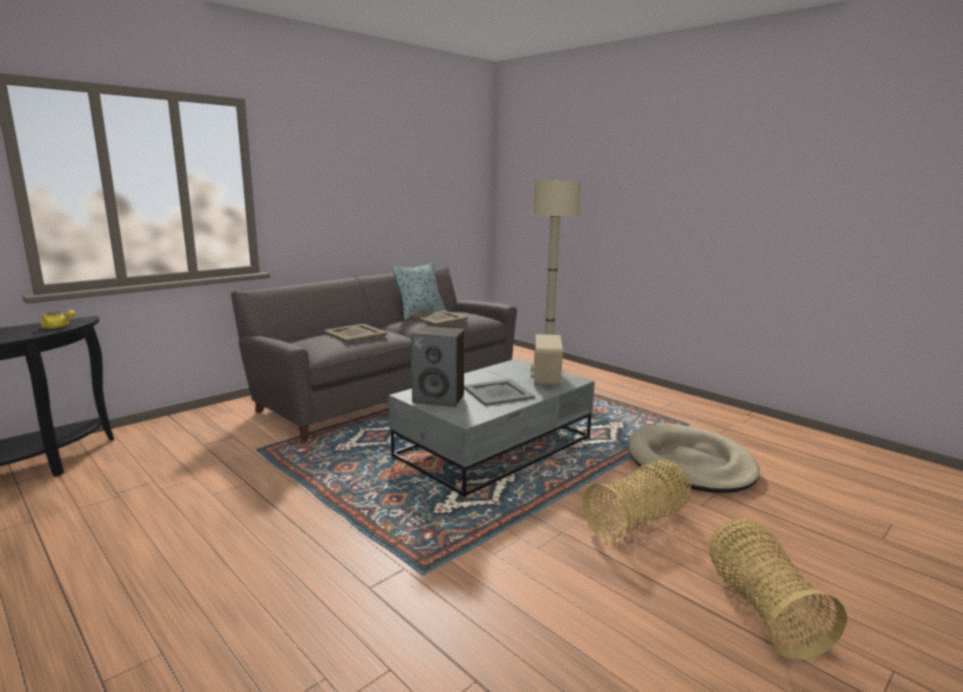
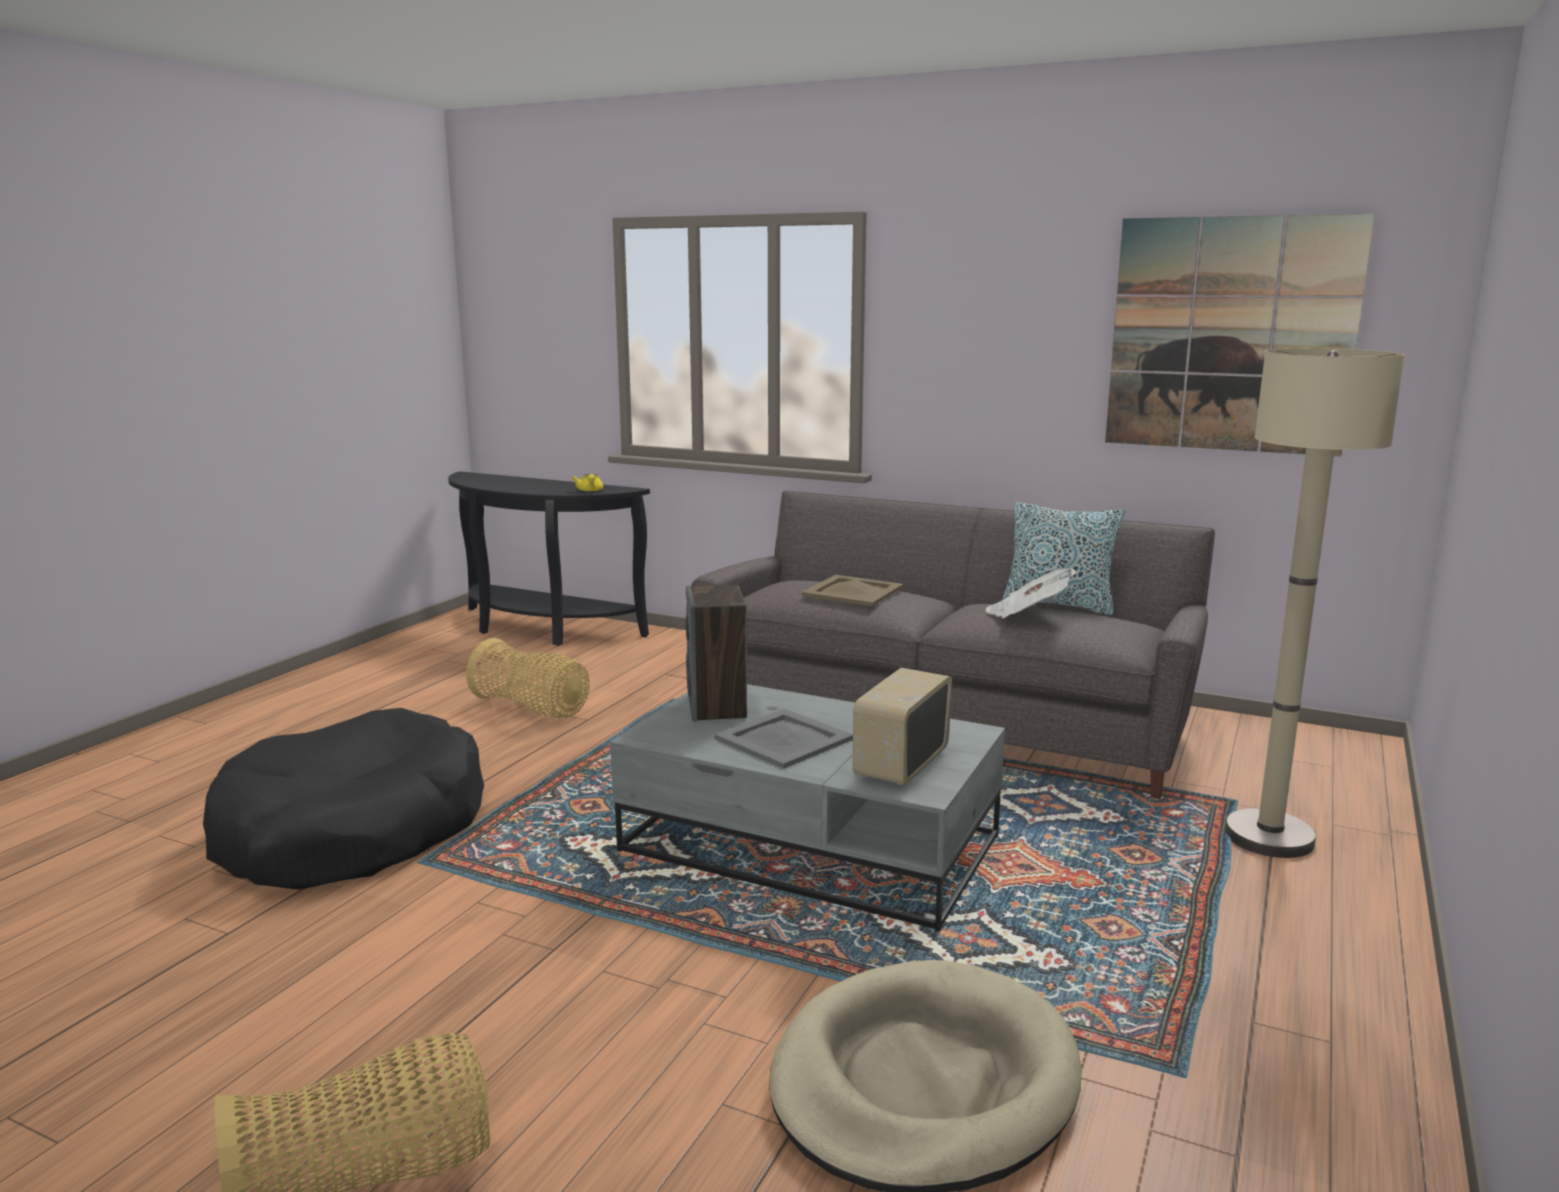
camera: 70 degrees right, 0 degrees up
beige tray [410,310,468,325] -> newspaper [985,568,1076,618]
radio [531,334,563,387] -> radio turned 45 degrees counterclockwise [853,668,952,785]
basket [583,460,691,543] -> basket moved to [466,638,590,718]
none -> black dog bed [203,708,484,890]
none -> picture [1105,213,1375,456]

